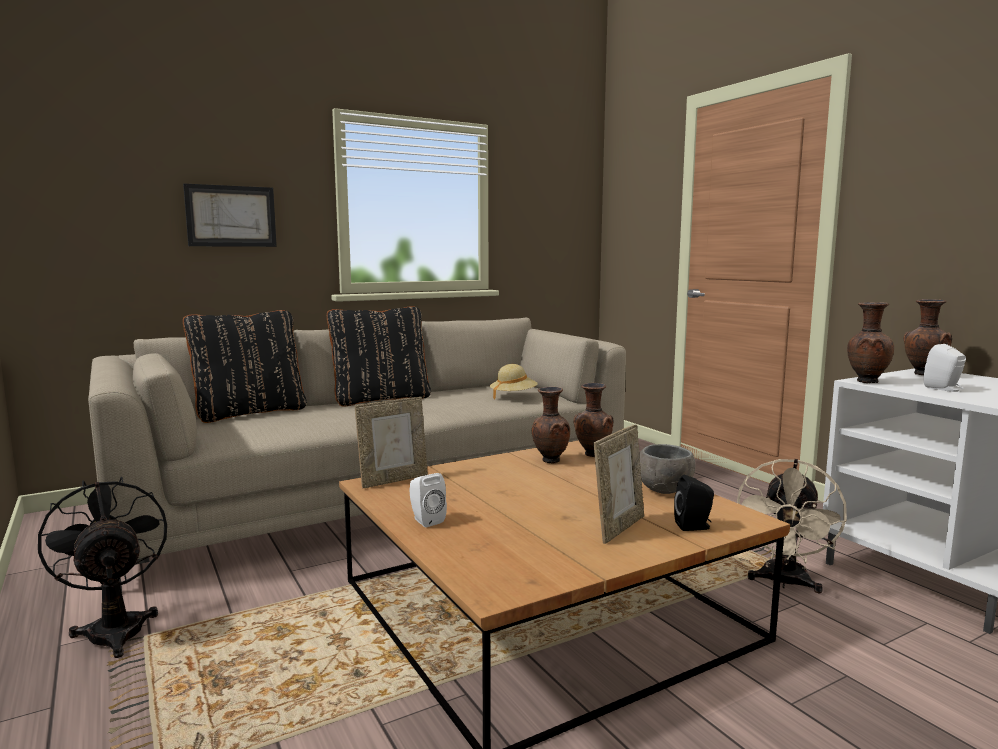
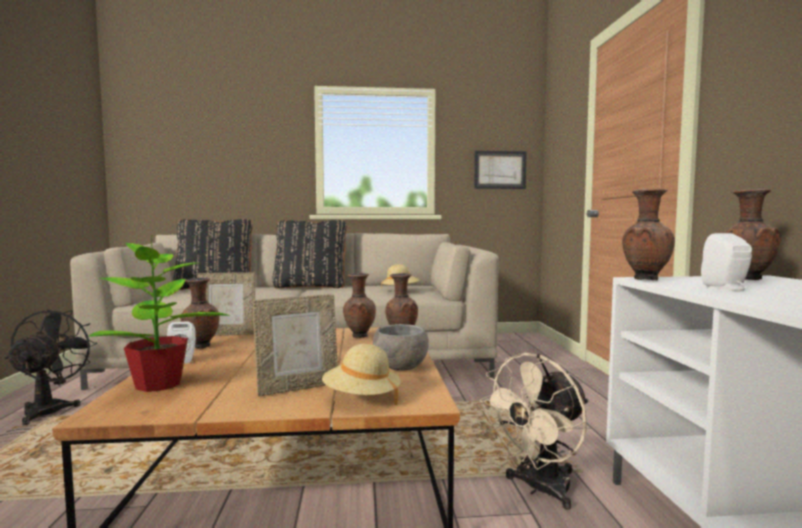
camera: 25 degrees right, 5 degrees down
picture [183,184,277,247] -> picture moved to [474,151,527,189]
black speaker [674,475,714,531] -> beige hat [322,344,401,405]
none -> potted plant [89,237,230,392]
none -> brown vase [180,277,219,349]

